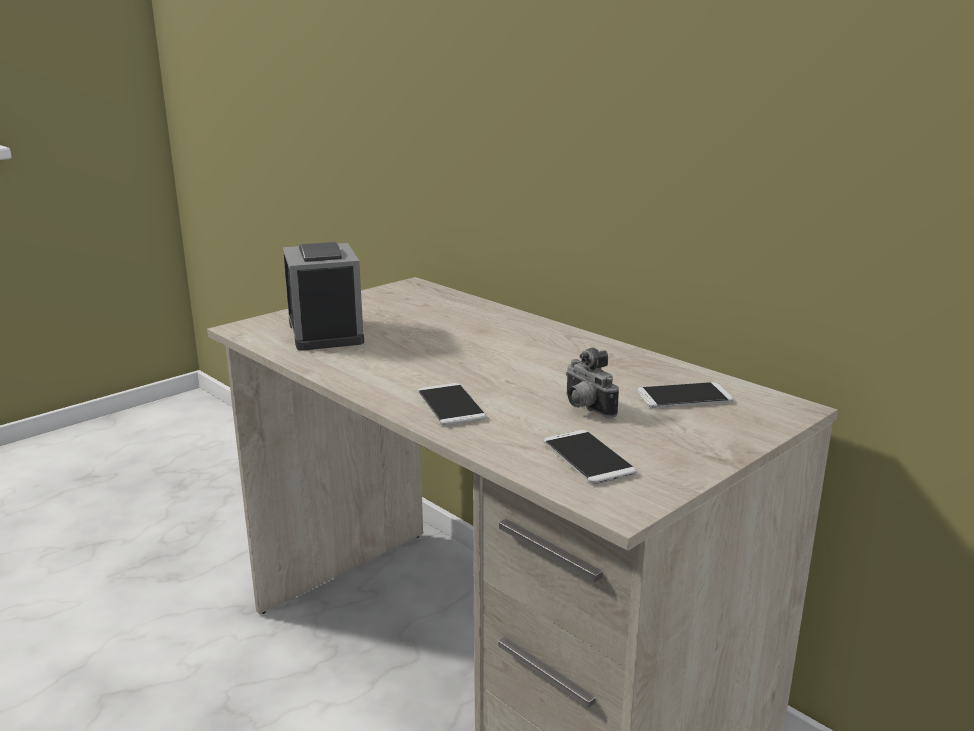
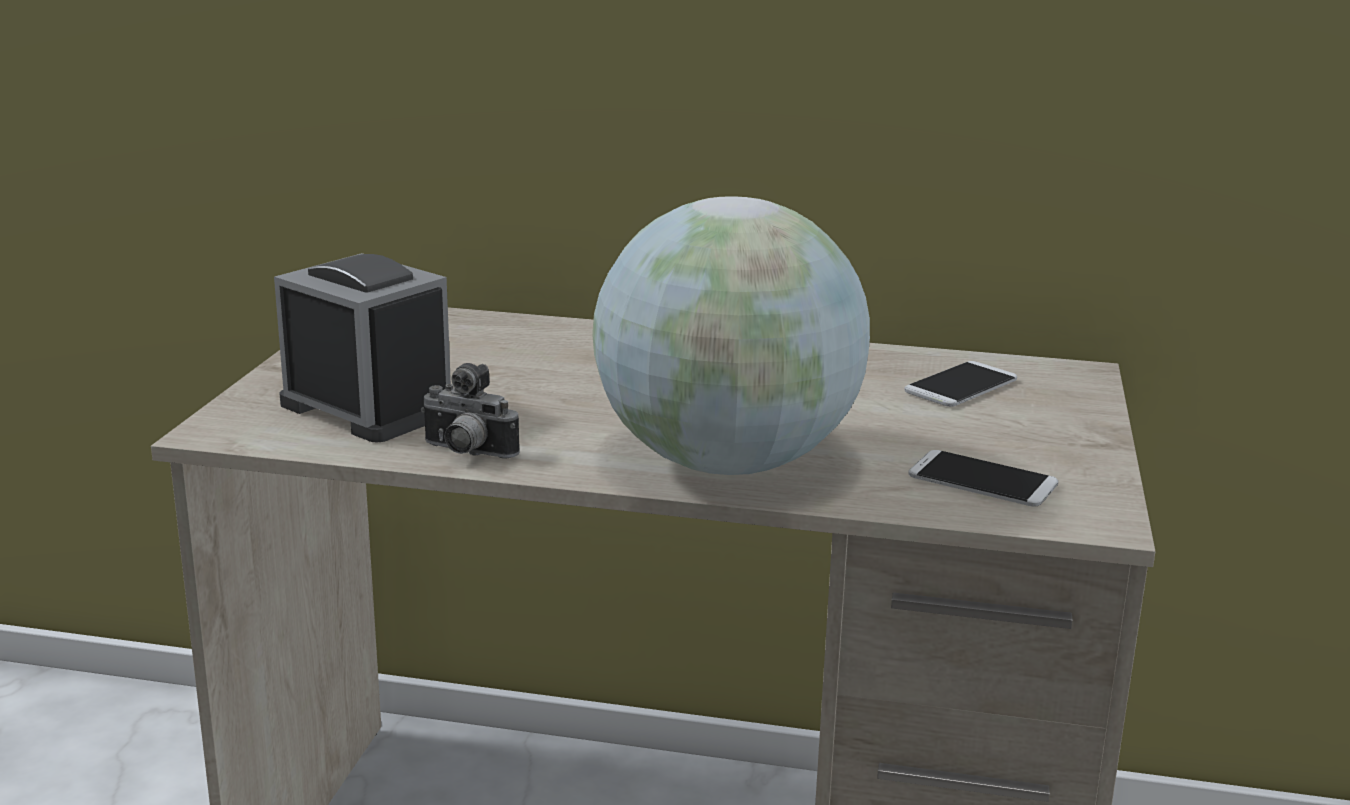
camera: 35 degrees left, 0 degrees up
phone [418,383,486,426] -> globe [592,196,870,475]
camera [566,348,619,418] -> camera moved to [421,363,520,459]

